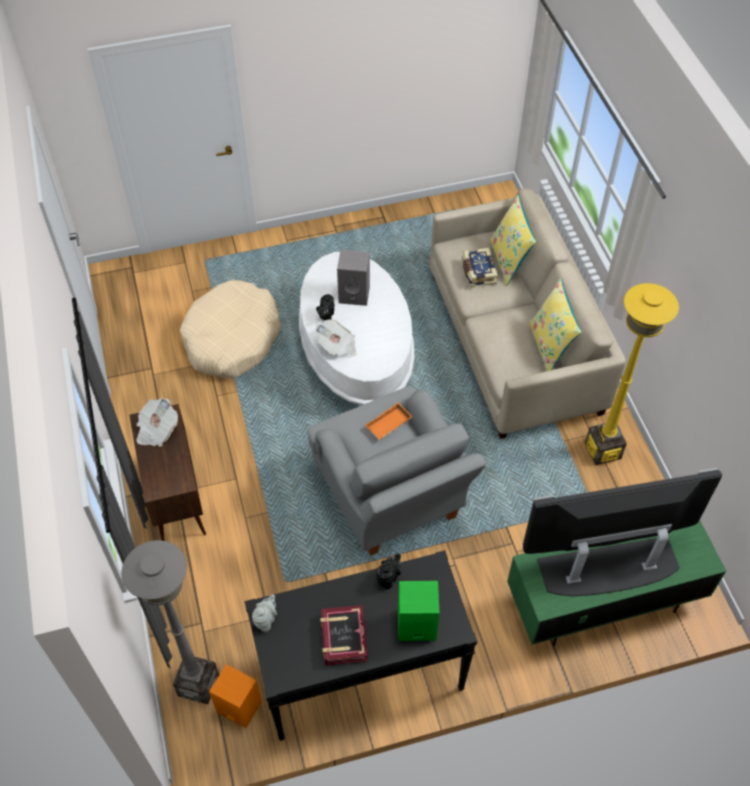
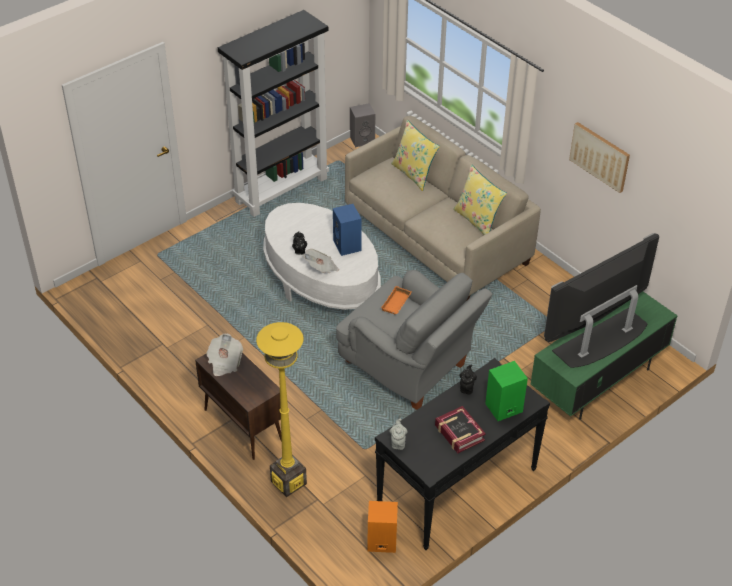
camera: 25 degrees left, 10 degrees down
grey floor lamp [121,540,219,704] -> none
beige dog bed [180,280,281,378] -> none
grey speaker [337,250,370,306] -> grey speaker moved to [350,103,375,147]
book [462,248,498,287] -> none
yellow floor lamp [585,283,679,465] -> yellow floor lamp moved to [256,322,307,497]
none -> black bookcase [218,10,329,217]
none -> blue speaker [333,204,362,256]
none -> picture [569,122,630,193]

